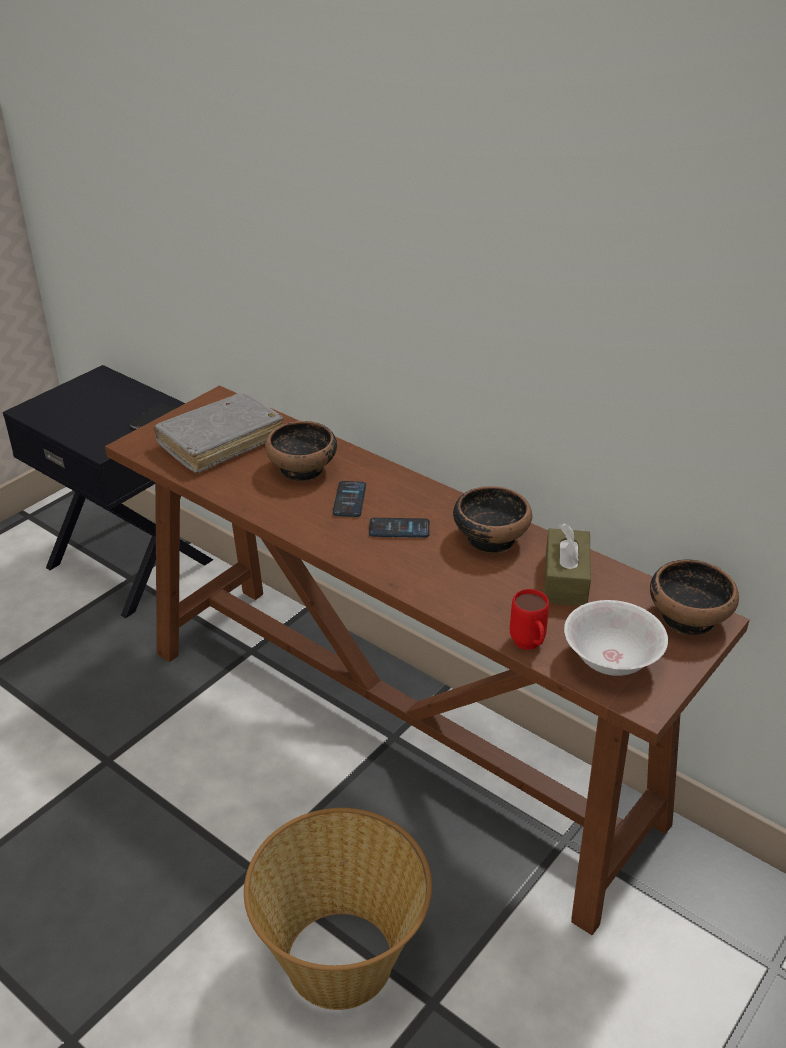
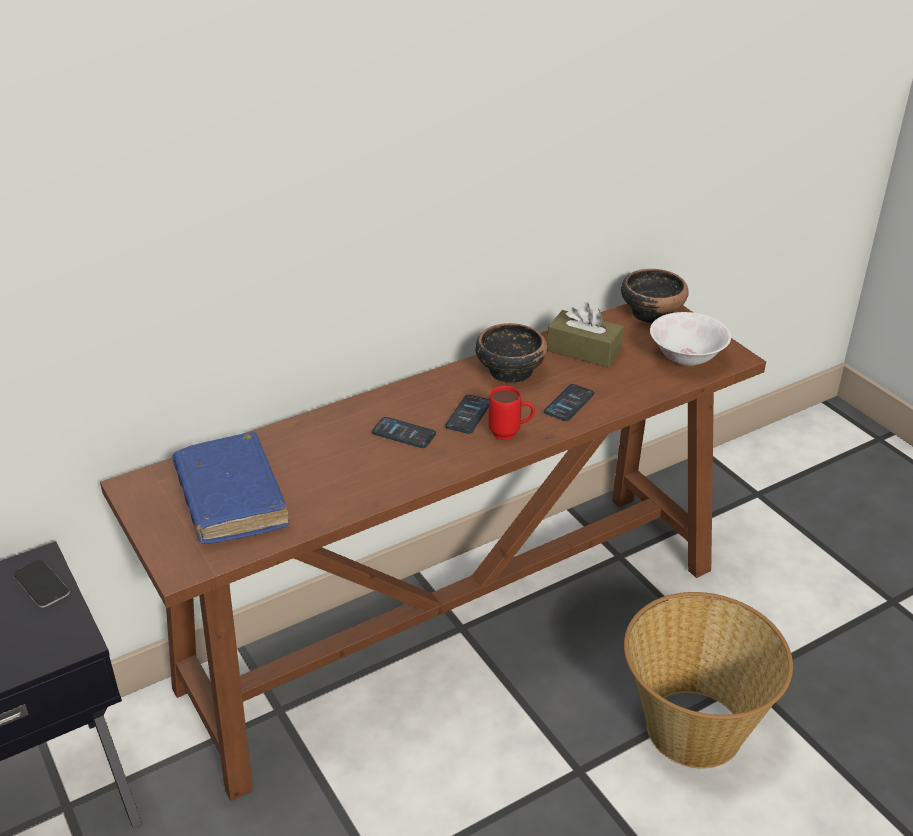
camera: 70 degrees left, 0 degrees up
grey book [154,393,283,473] -> blue book [173,432,289,544]
bowl [265,421,337,482] -> none
red mug [510,589,549,650] -> red mug moved to [488,386,535,440]
none -> phone [544,384,594,421]

